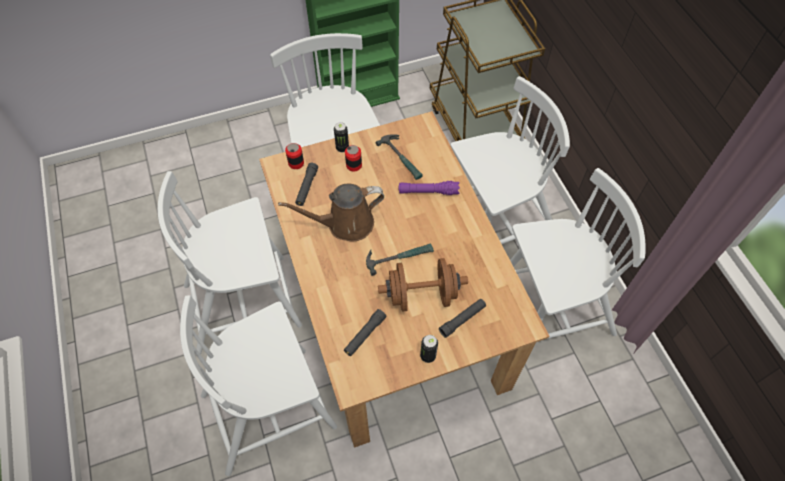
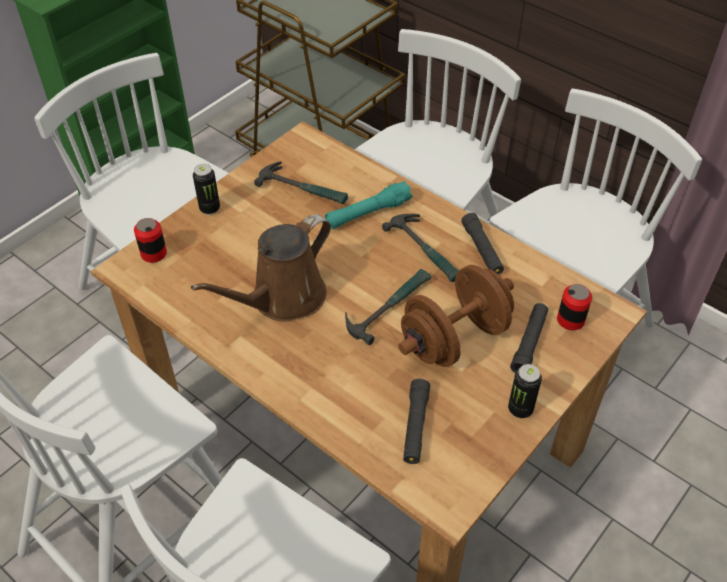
camera: 30 degrees left, 10 degrees down
black flashlight [295,163,318,206] -> black flashlight moved to [461,213,504,275]
can [345,145,362,172] -> can moved to [557,284,592,330]
purple flashlight [399,181,460,195] -> turquoise flashlight [325,181,413,229]
none -> hammer [382,214,459,282]

